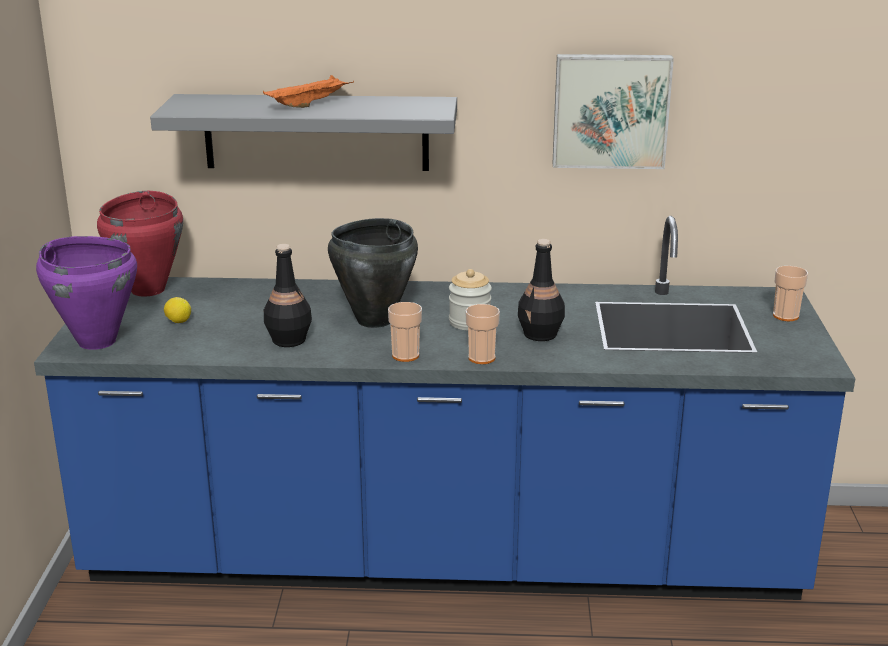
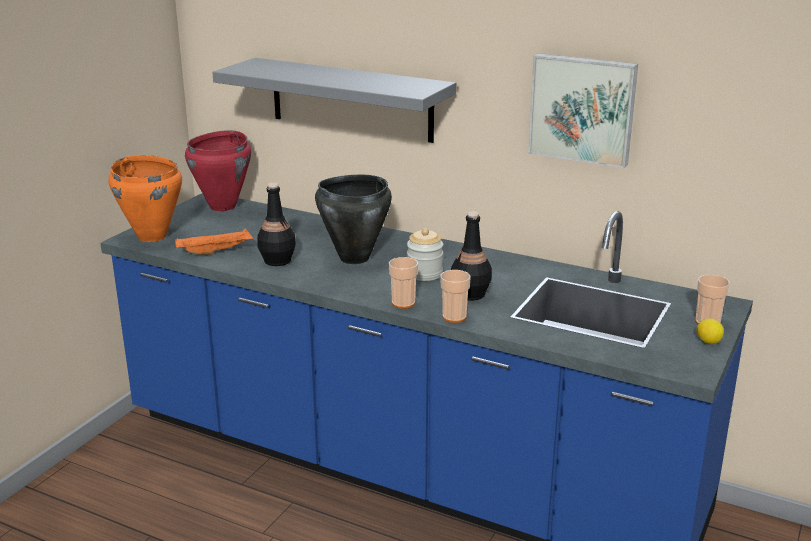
camera: 25 degrees right, 0 degrees up
purple cooking pot [36,236,137,350] -> orange cooking pot [109,155,182,242]
lemon [164,297,191,323] -> lemon moved to [696,318,724,344]
orange tray [263,75,354,108] -> orange tray moved to [175,228,254,255]
cup [388,302,422,362] -> cup moved to [441,270,470,323]

